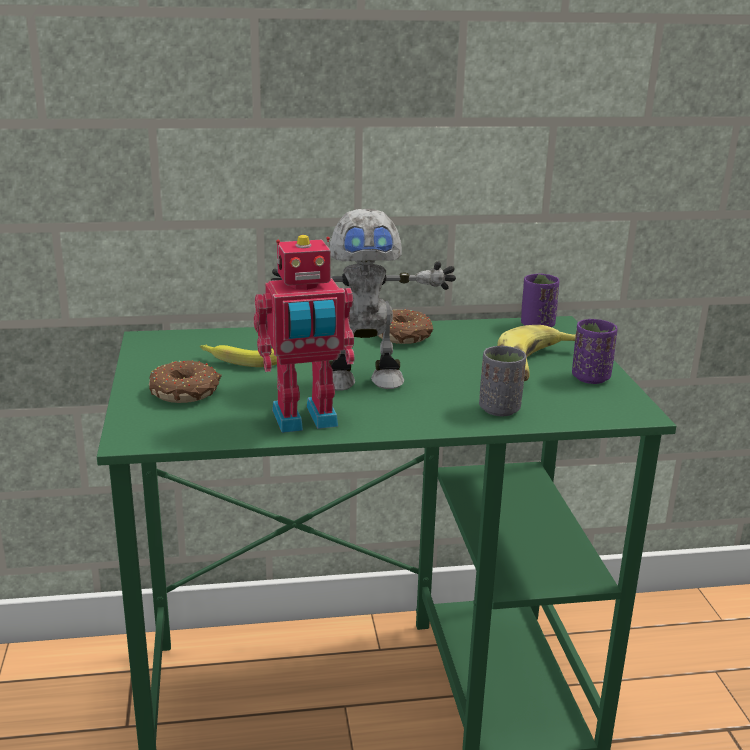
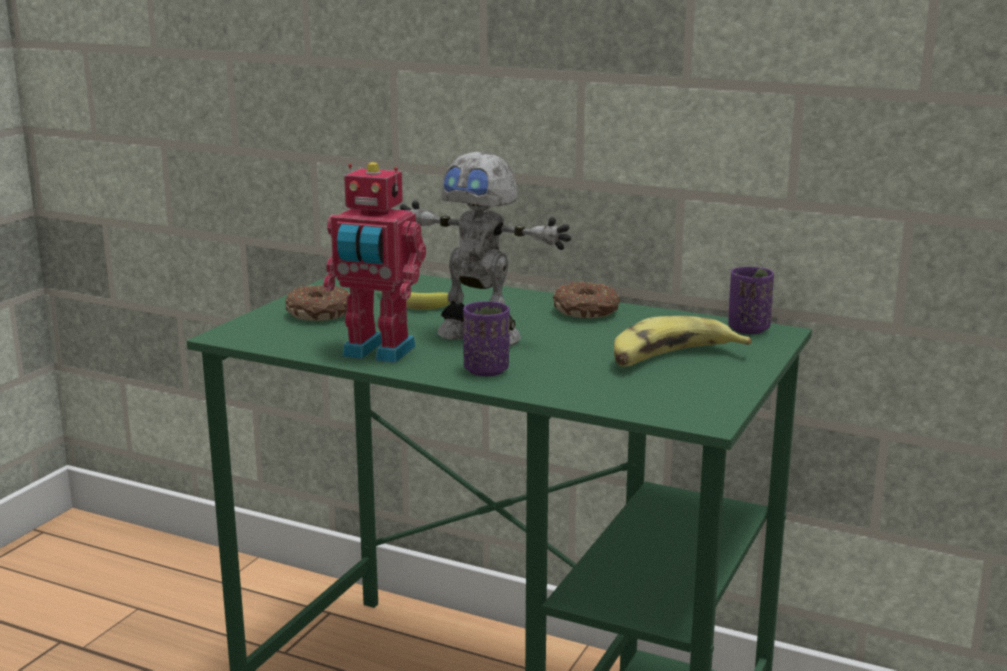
camera: 35 degrees right, 5 degrees down
grey cup [479,345,526,416] -> none
purple cup [572,319,618,384] -> purple cup moved to [463,301,510,376]

